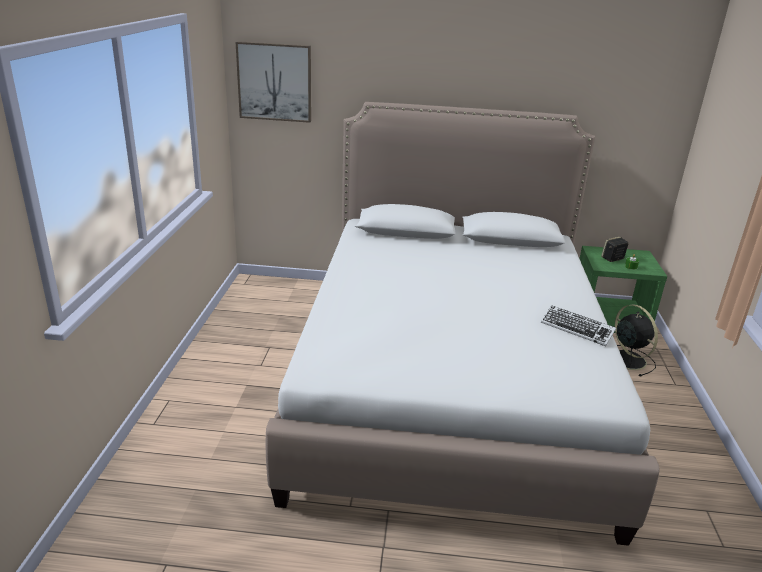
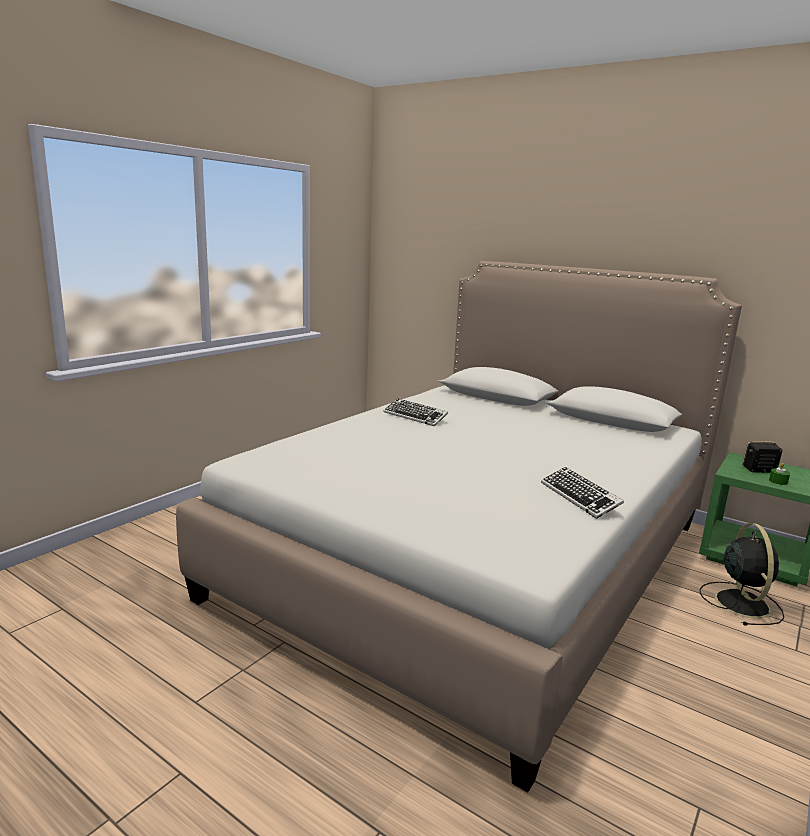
camera: 30 degrees right, 10 degrees down
picture [236,41,311,123] -> none
none -> keyboard [384,398,448,426]

